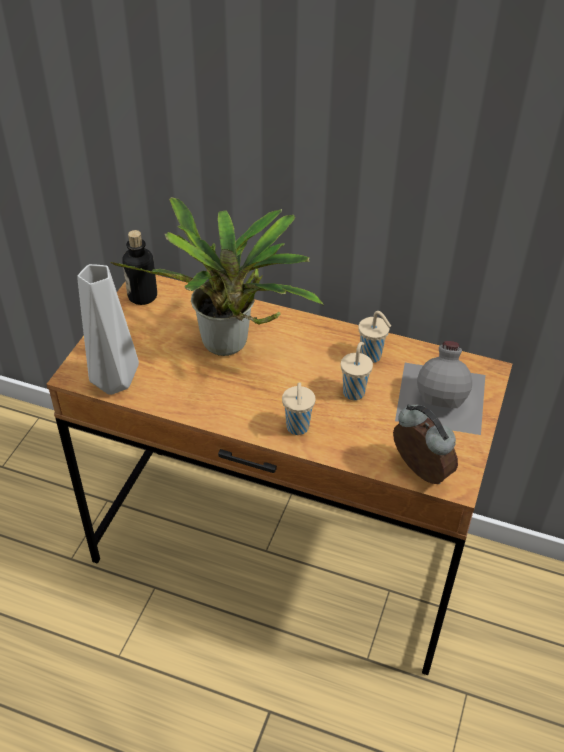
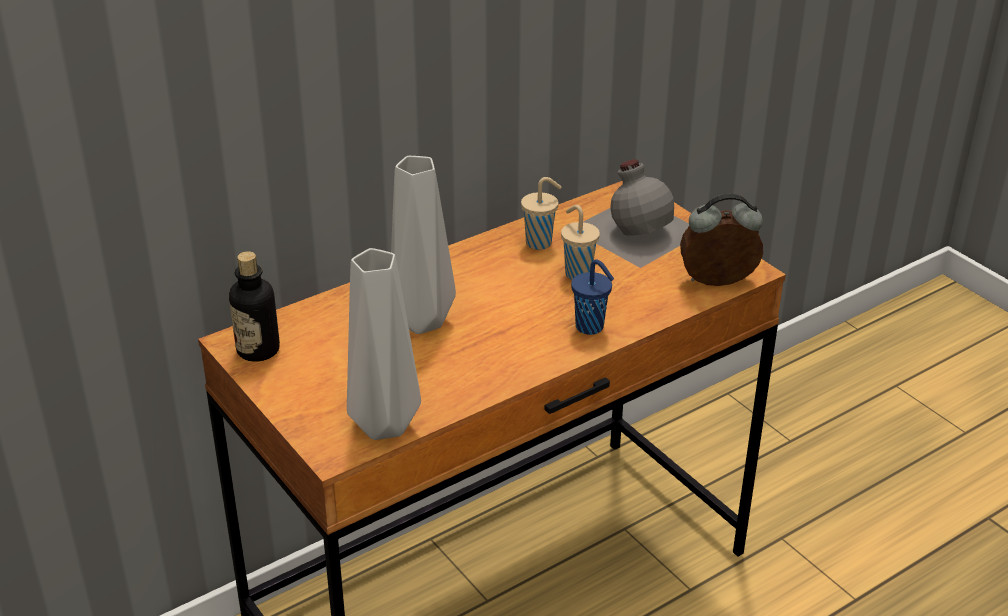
camera: 55 degrees left, 10 degrees down
potted plant [110,197,324,356] -> grey vase [391,156,456,334]
beige cup [282,382,316,435] -> blue cup [571,260,614,335]

